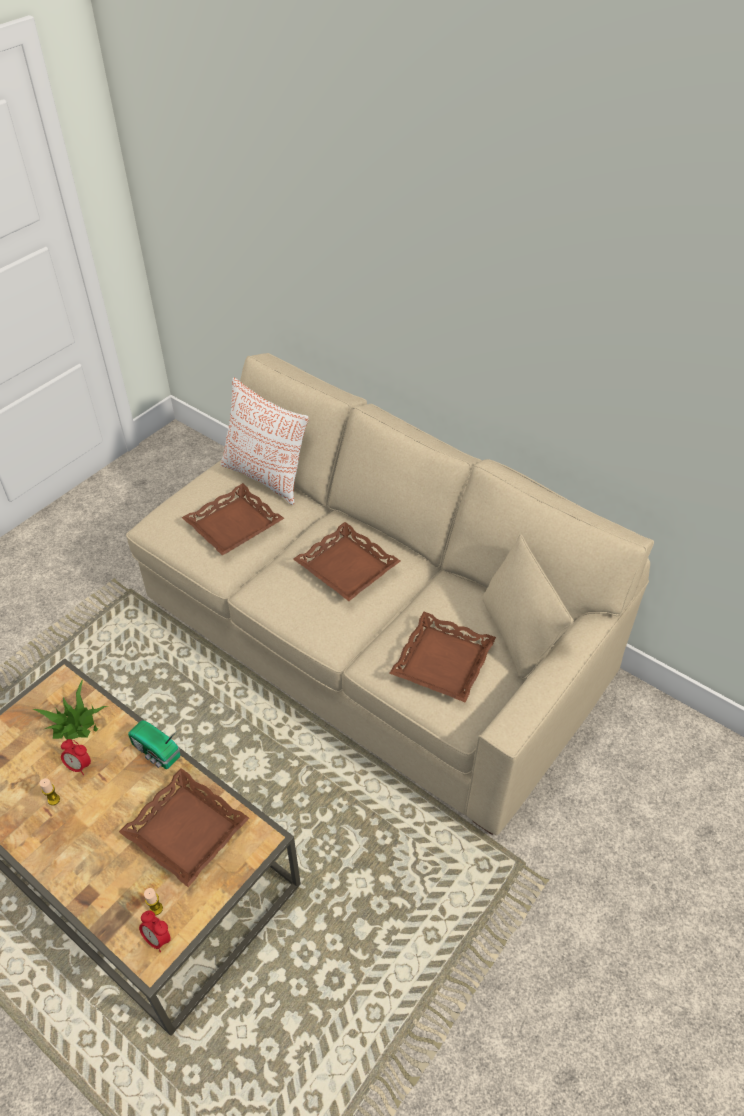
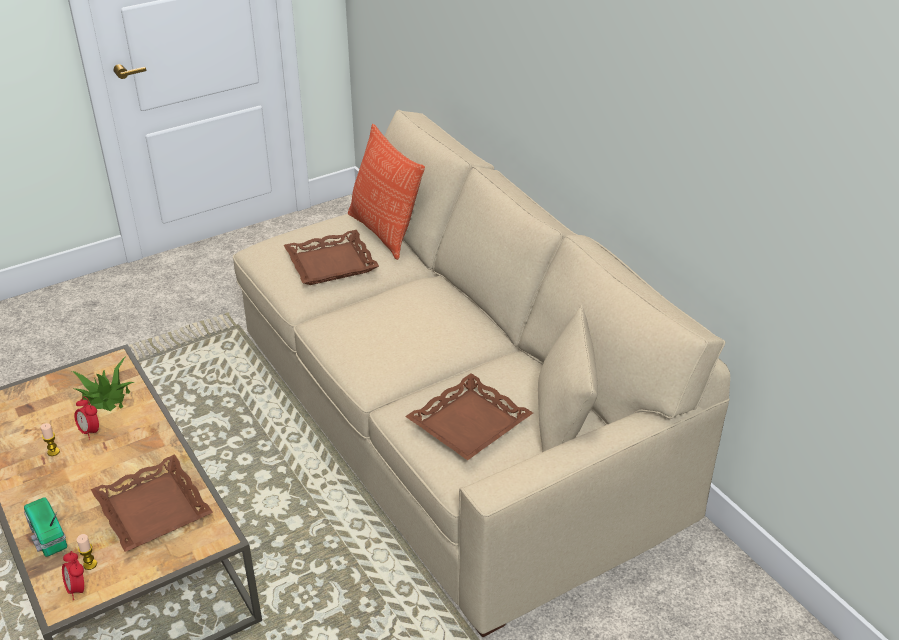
camera: 20 degrees right, 10 degrees down
radio [128,720,180,769] -> radio moved to [24,498,67,557]
white pillow [221,378,309,505] -> orange pillow [348,124,425,260]
brown tray [293,522,400,601] -> none

